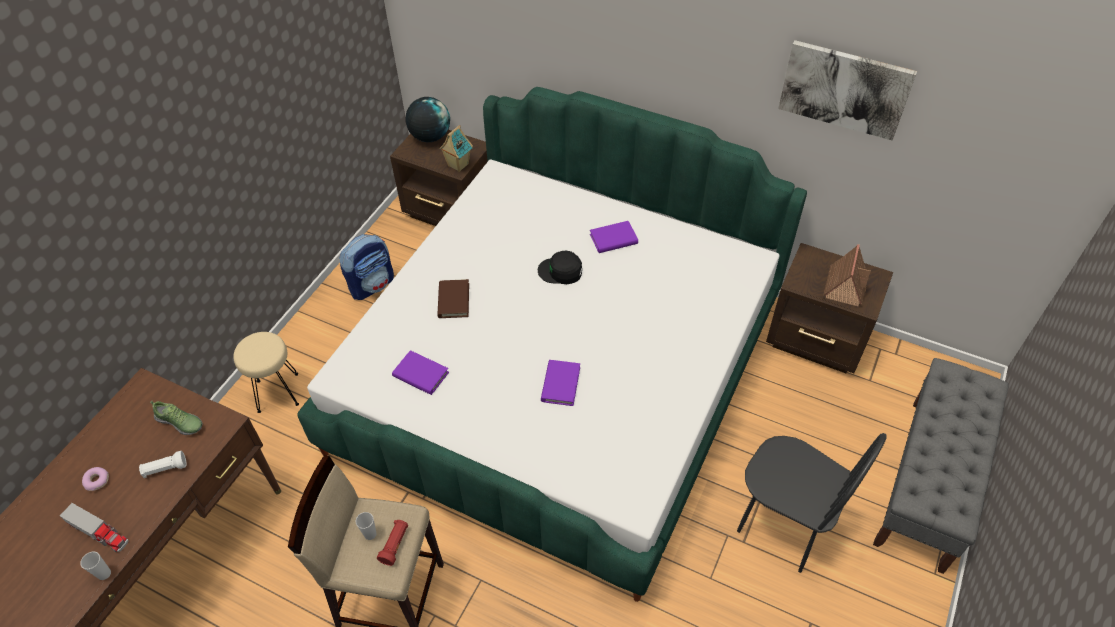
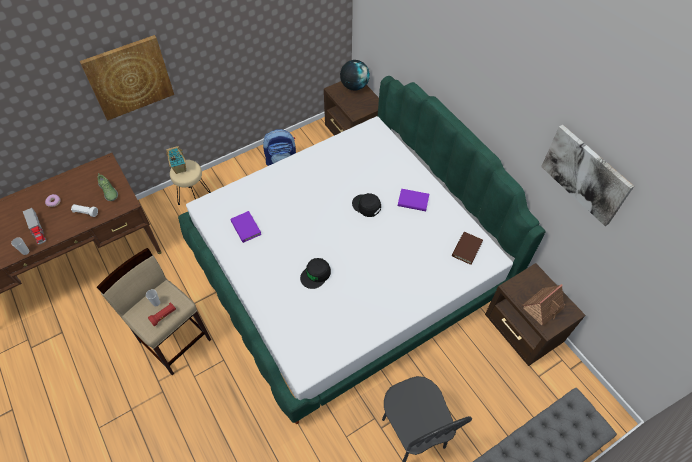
camera: 30 degrees right, 5 degrees up
brown book [437,279,469,318] -> brown book moved to [452,232,483,265]
toy house [439,125,473,172] -> toy house moved to [166,146,186,174]
purple book [541,360,580,406] -> black cap [300,258,331,289]
none -> picture [80,35,174,121]

